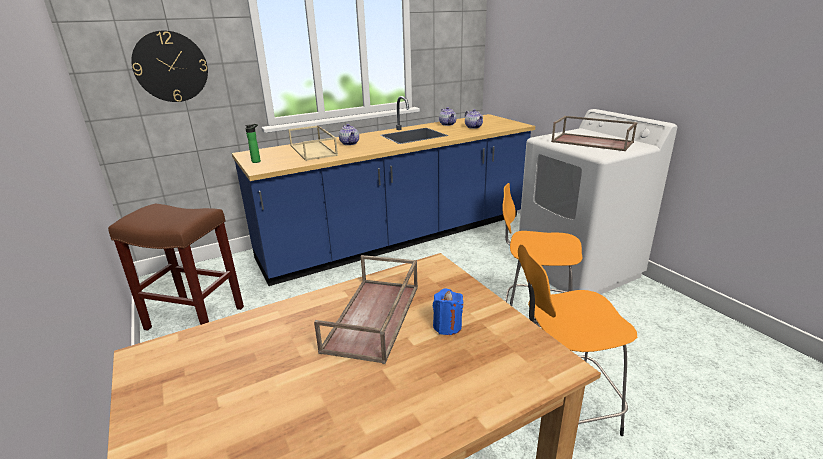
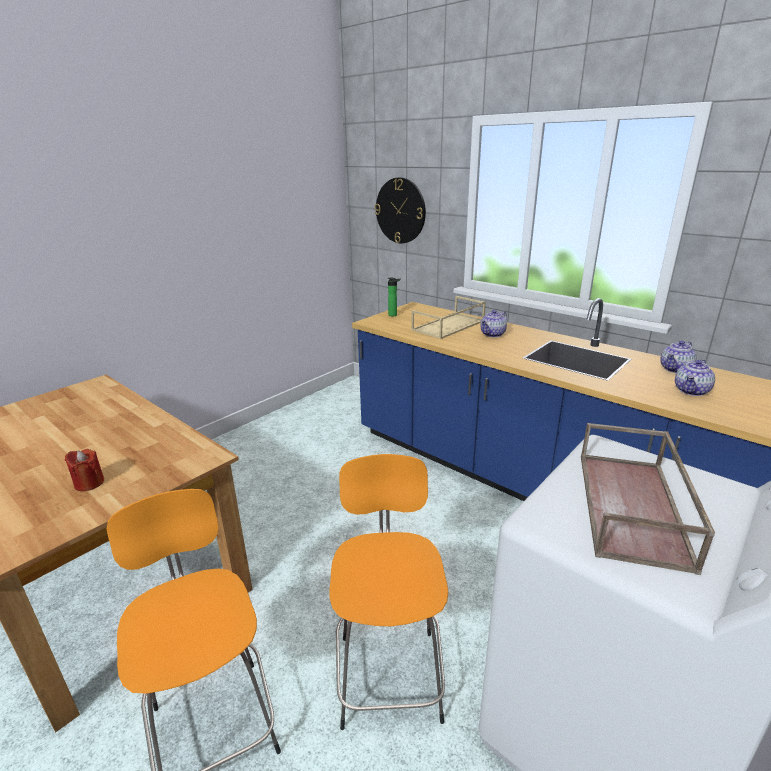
camera: 70 degrees right, 0 degrees up
brown stool [108,204,244,331] -> none
brown tray [314,255,418,364] -> none
blue candle [433,288,464,335] -> red candle [65,449,104,491]

